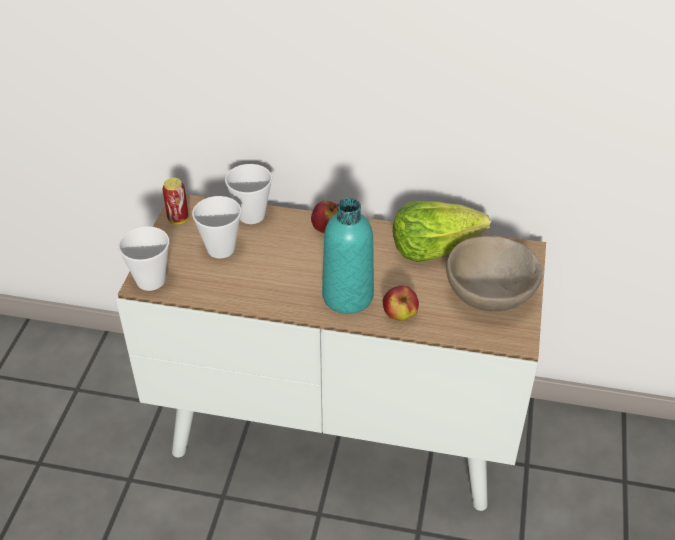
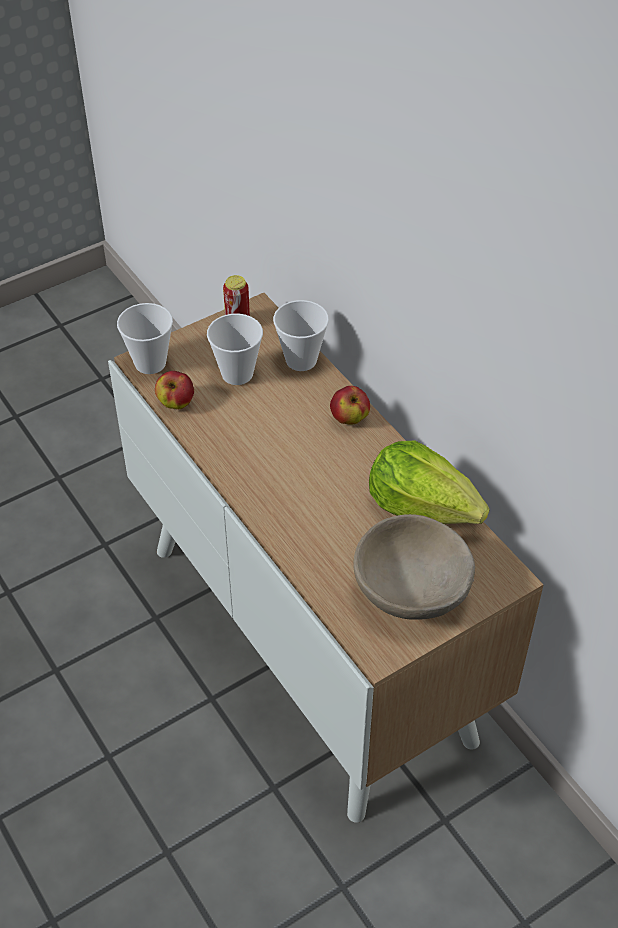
camera: 45 degrees right, 5 degrees up
turquoise bottle [322,198,374,314] -> none
apple [383,286,419,321] -> apple moved to [155,371,194,409]

